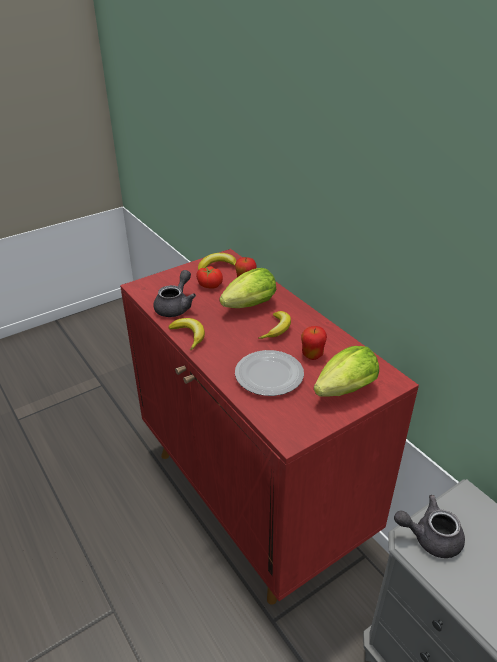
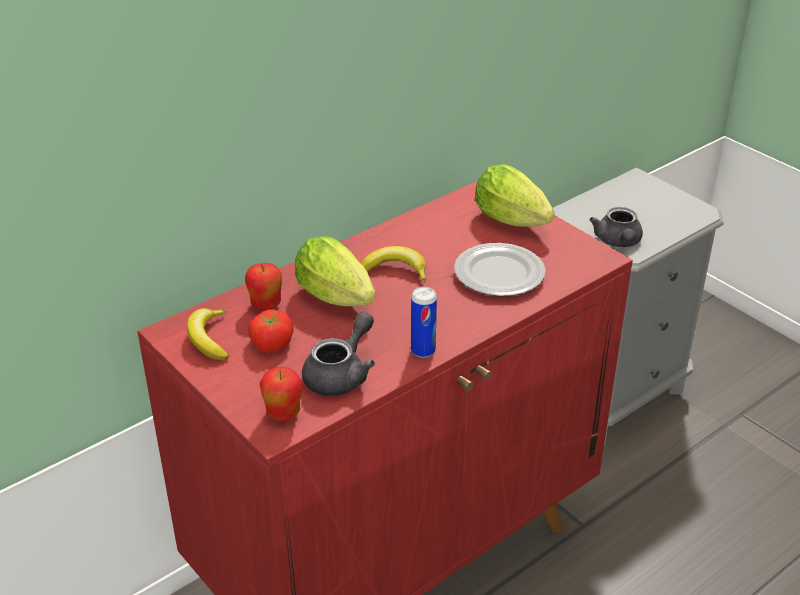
camera: 95 degrees left, 0 degrees up
grey teapot [153,270,196,317] -> grey teapot turned 105 degrees clockwise [302,312,375,396]
banana [168,318,205,350] -> can [411,287,437,358]
apple [301,326,327,360] -> apple moved to [260,367,302,421]

